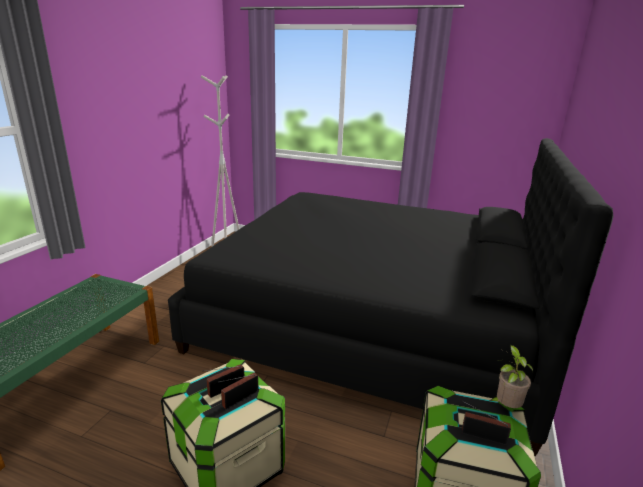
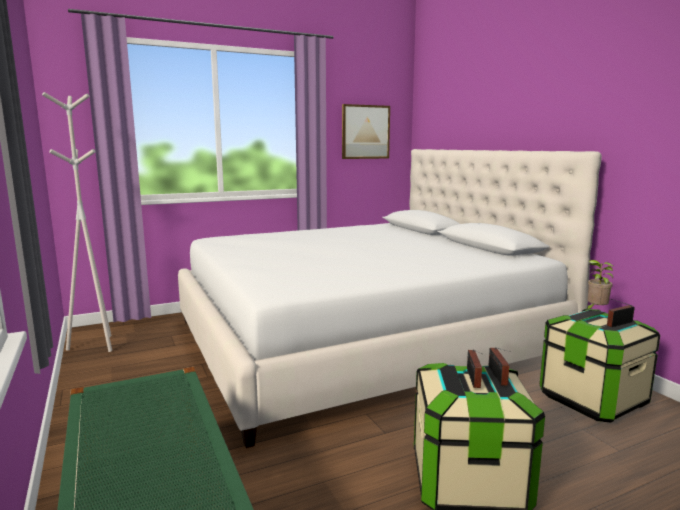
camera: 45 degrees left, 10 degrees down
black bed [168,138,614,456] -> white bed [178,149,602,448]
none -> picture [342,104,390,159]

